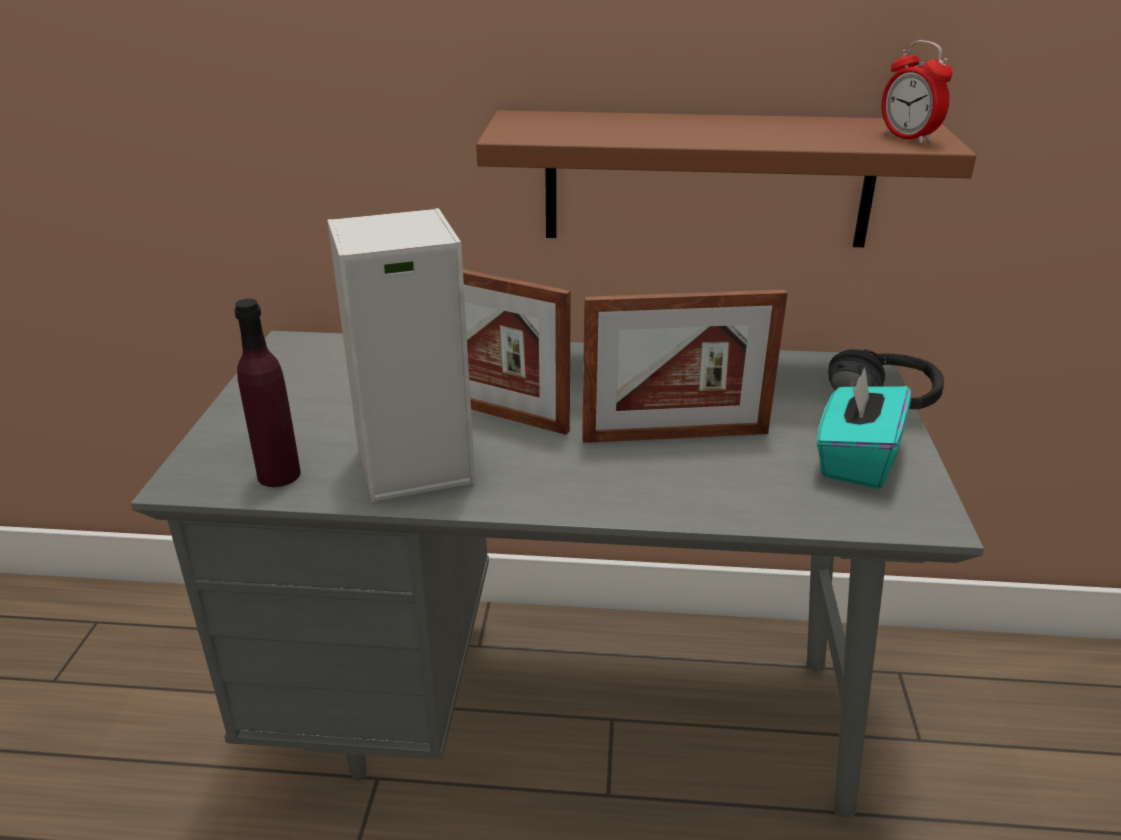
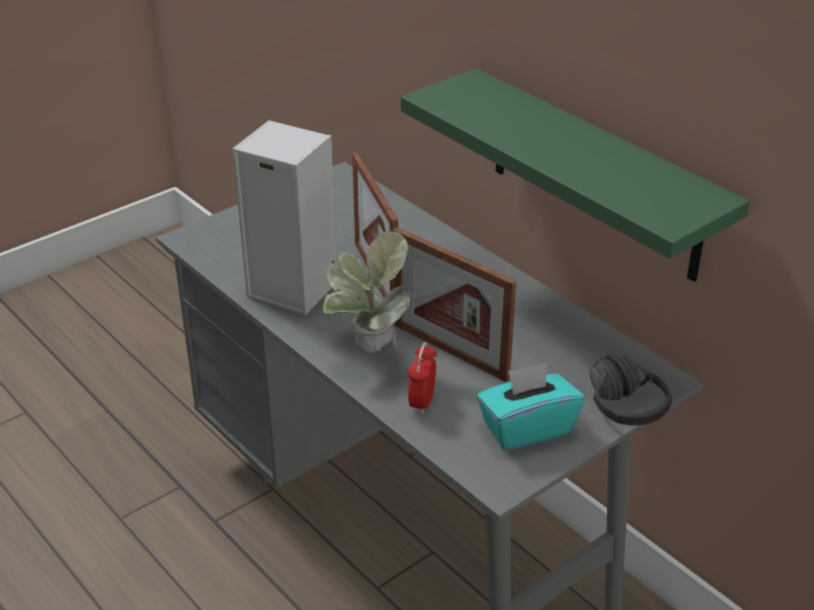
camera: 45 degrees right, 5 degrees up
purple bottle [234,299,301,487] -> none
brown shelf [476,110,976,247] -> green shelf [401,68,750,282]
alarm clock [881,40,953,144] -> alarm clock moved to [408,342,437,414]
none -> potted plant [323,231,411,353]

